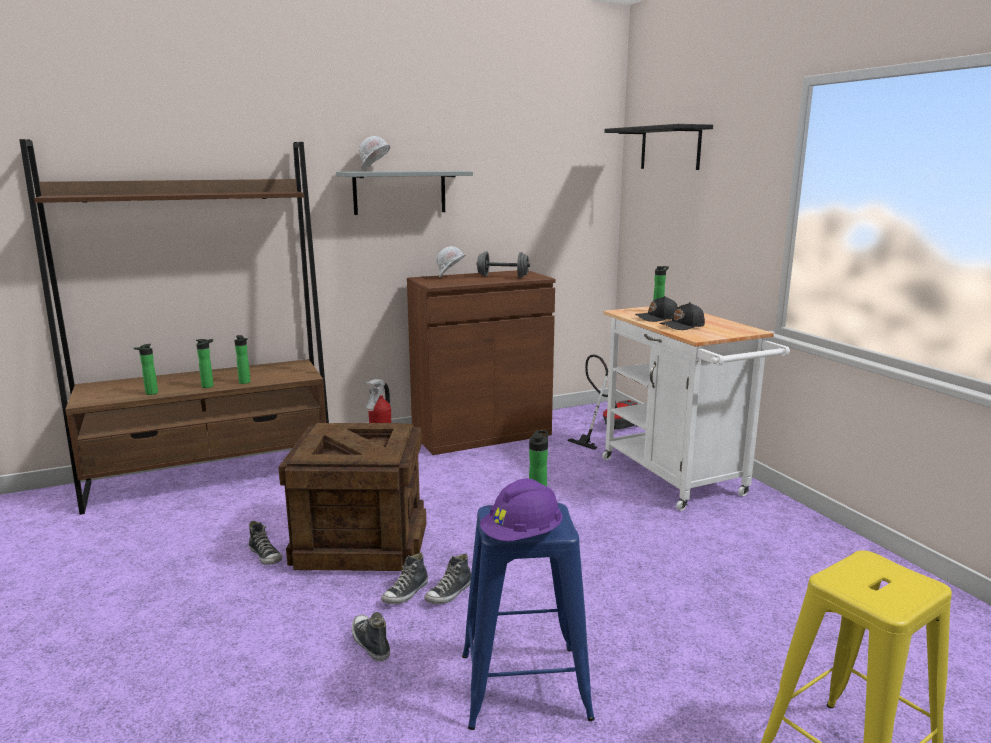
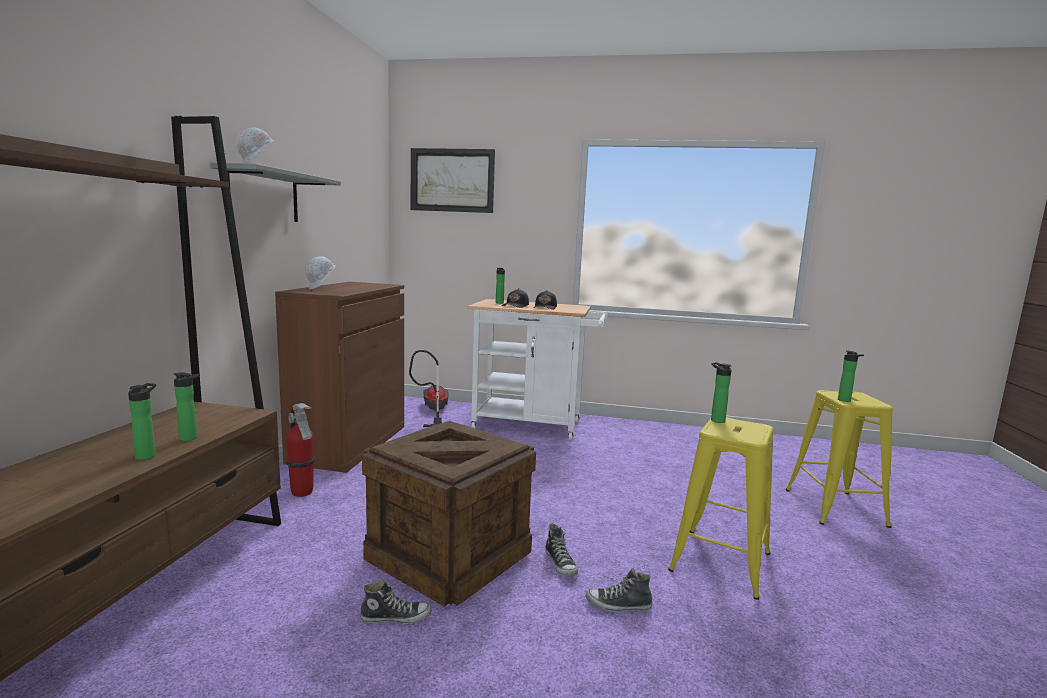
camera: 55 degrees left, 5 degrees down
bottle [134,344,158,395] -> bottle moved to [838,350,864,402]
shoe [424,553,471,604] -> none
blue stool [462,503,595,730] -> yellow stool [668,417,774,600]
grey dumbbell [477,251,530,278] -> none
purple hard hat [480,478,563,541] -> none
black shelf [604,124,713,170] -> picture [411,148,495,213]

